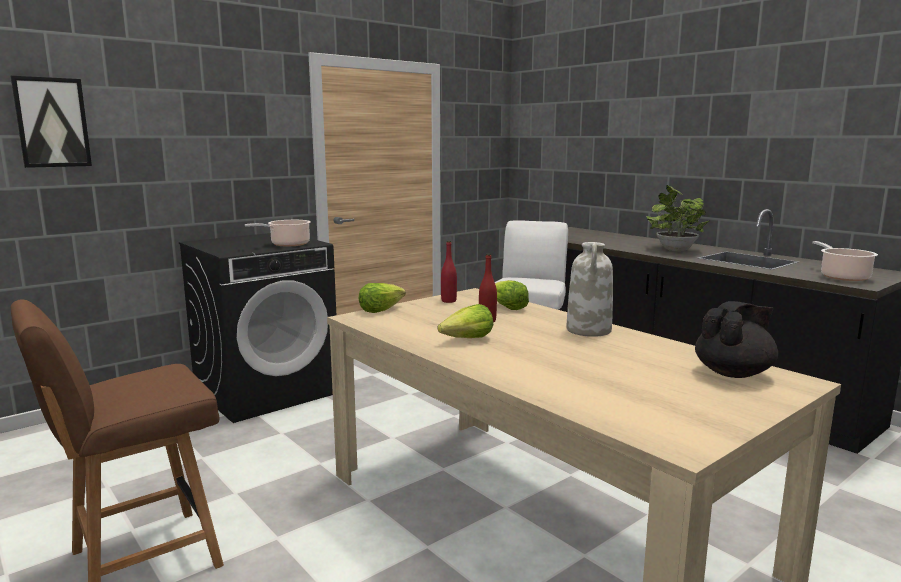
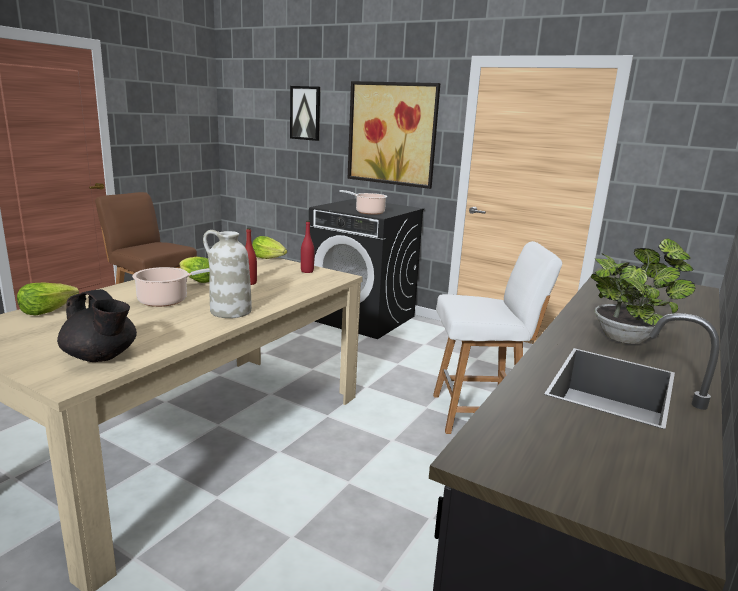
camera: 70 degrees right, 5 degrees up
lettuce [495,280,529,310] -> lettuce moved to [17,282,79,316]
cooking pot [813,241,878,281] -> cooking pot moved to [132,267,209,307]
none -> picture [348,81,440,189]

